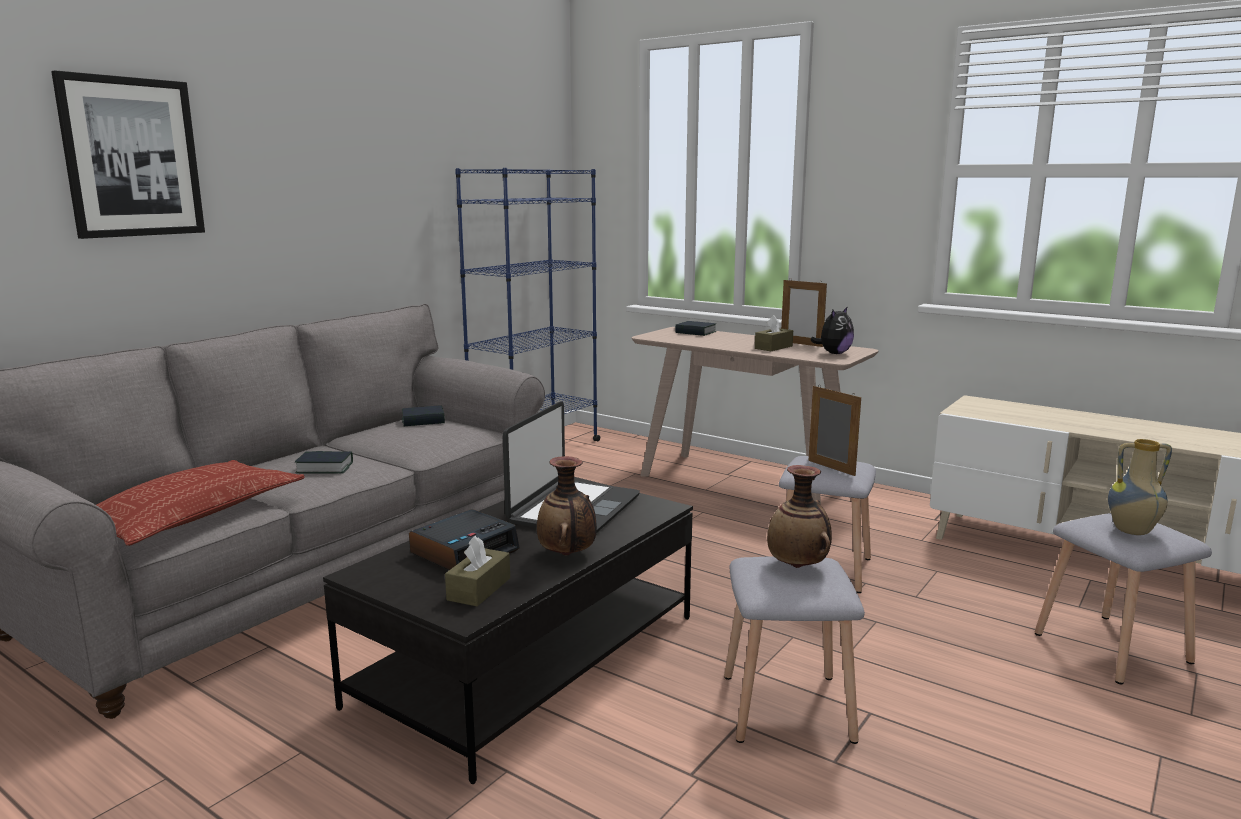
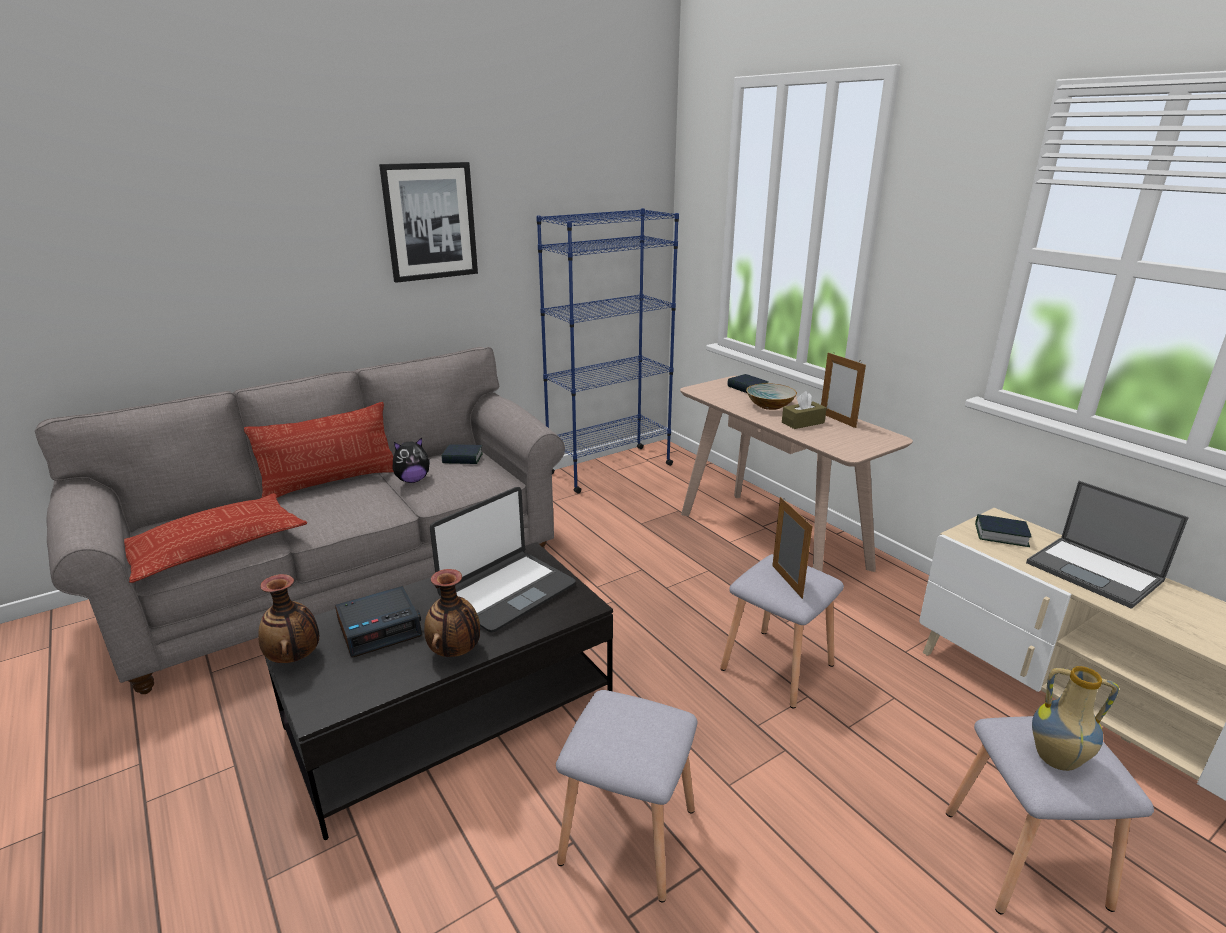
camera: 20 degrees right, 10 degrees up
picture [51,70,205,239] -> picture moved to [379,162,478,283]
book [295,451,353,473] -> book moved to [975,514,1032,547]
brown tissue box [445,536,510,606] -> none
vase [767,465,832,568] -> vase moved to [258,574,319,663]
plush toy [810,306,854,354] -> plush toy moved to [393,438,430,483]
none -> pillow [244,402,394,498]
none -> bowl [746,383,797,410]
none -> laptop [1026,481,1189,609]

